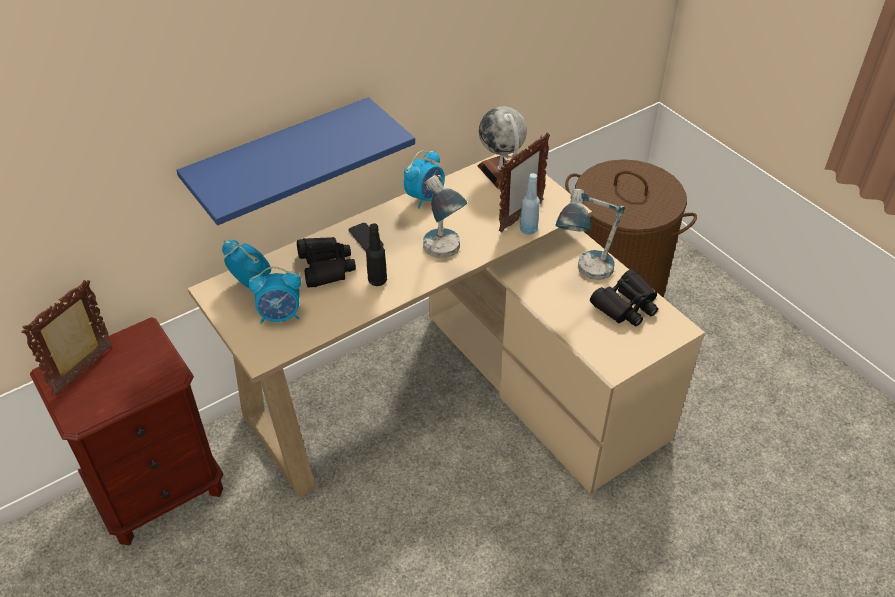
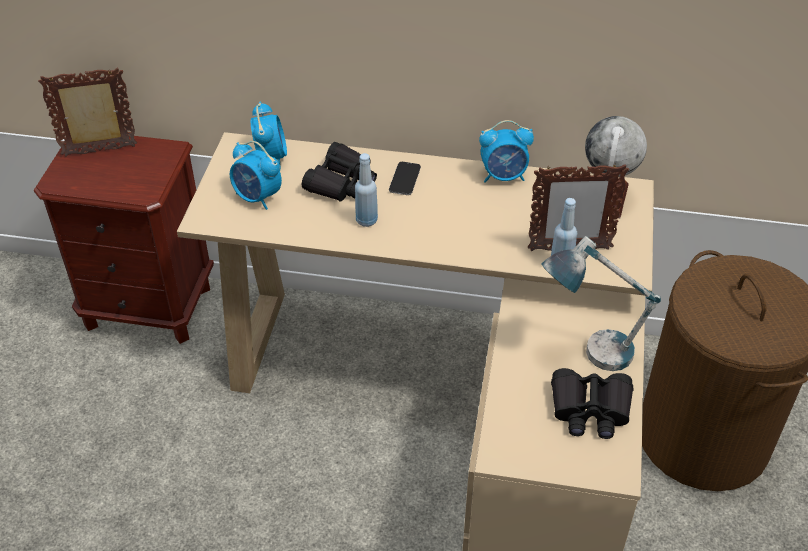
camera: 45 degrees right, 0 degrees up
blue shelf [176,97,415,225] -> none
black bottle [366,224,387,286] -> blue bottle [355,153,378,227]
table lamp [423,175,468,258] -> none

